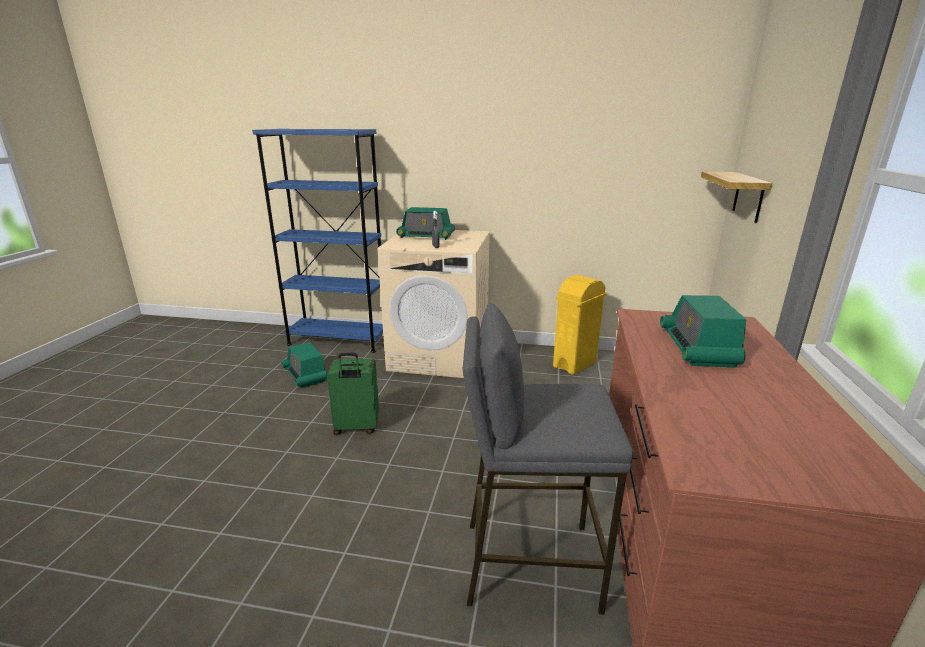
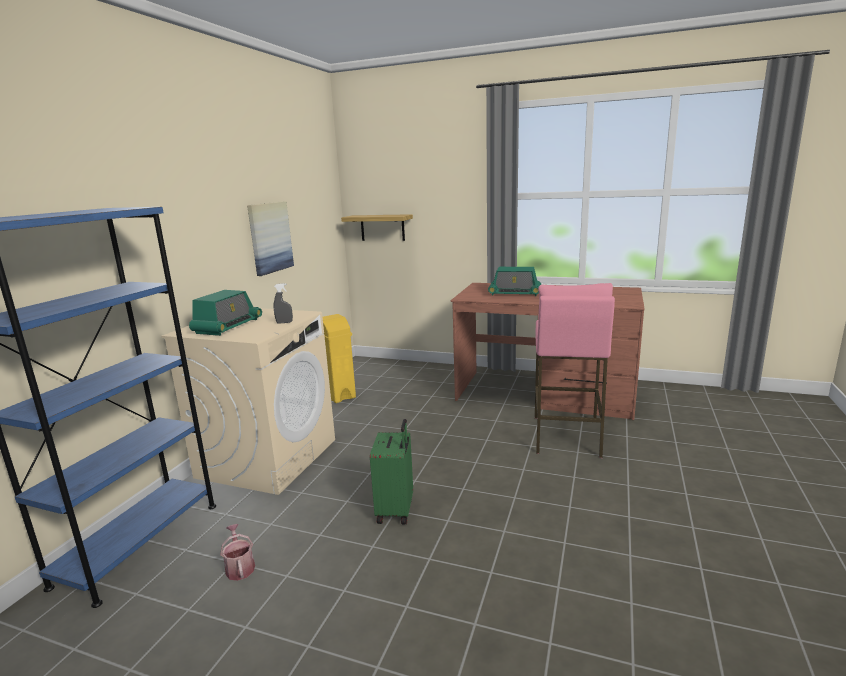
camera: 80 degrees left, 5 degrees down
radio [281,342,327,388] -> watering can [220,524,255,581]
grey stool [463,303,634,615] -> pink stool [535,283,615,458]
none -> picture [247,201,294,276]

